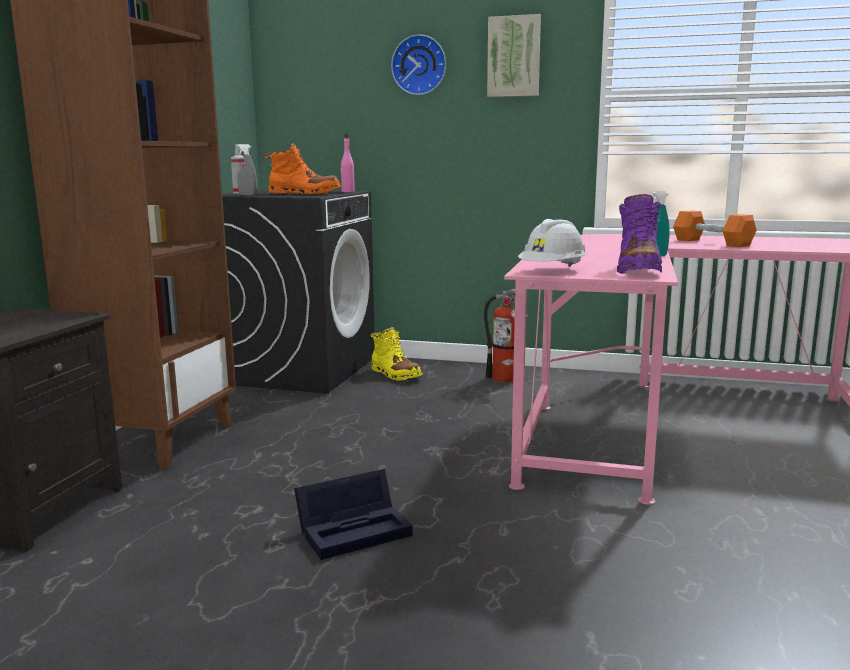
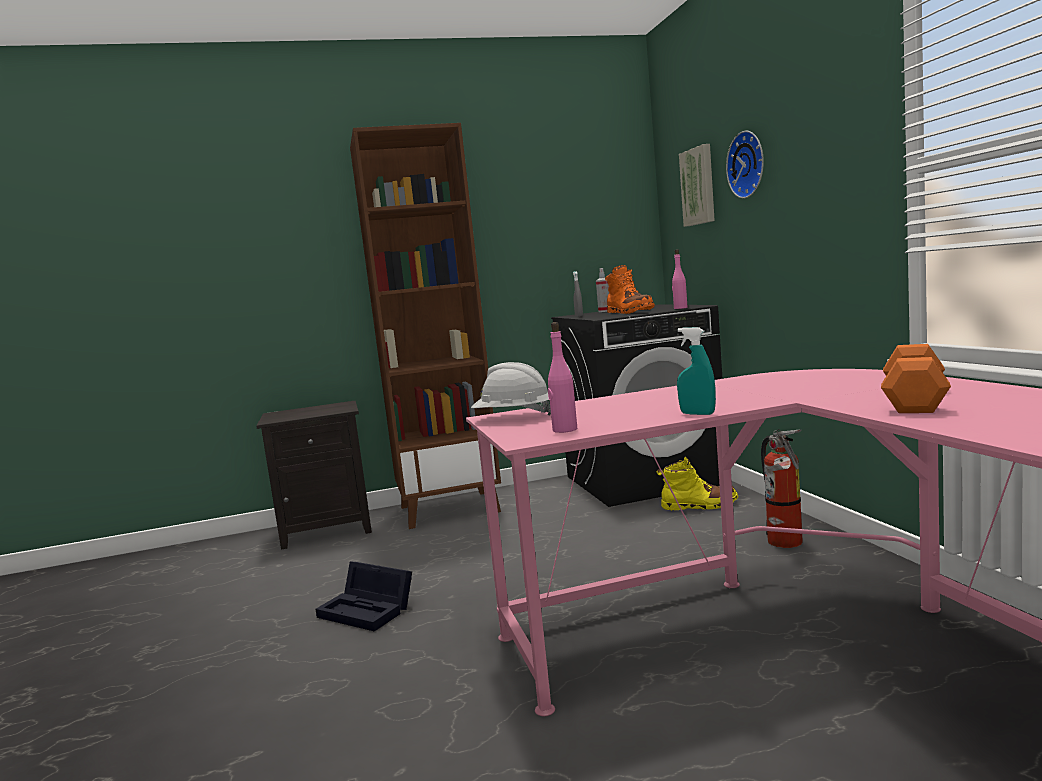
camera: 60 degrees right, 5 degrees down
yellow boot [371,327,423,381] -> yellow boot turned 105 degrees counterclockwise [656,457,738,511]
picture [487,14,541,97] -> picture moved to [679,144,715,227]
purple boot [617,194,662,274] -> pink bottle [548,322,577,433]

